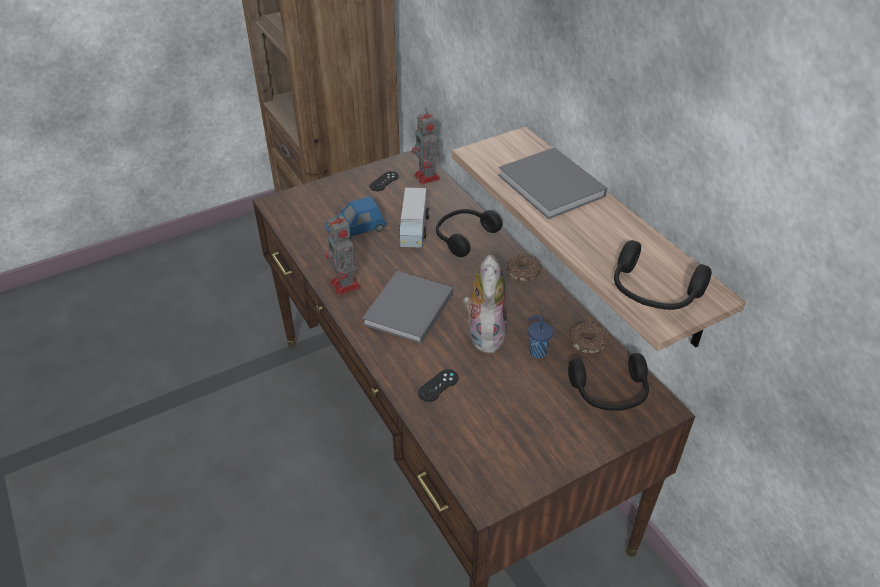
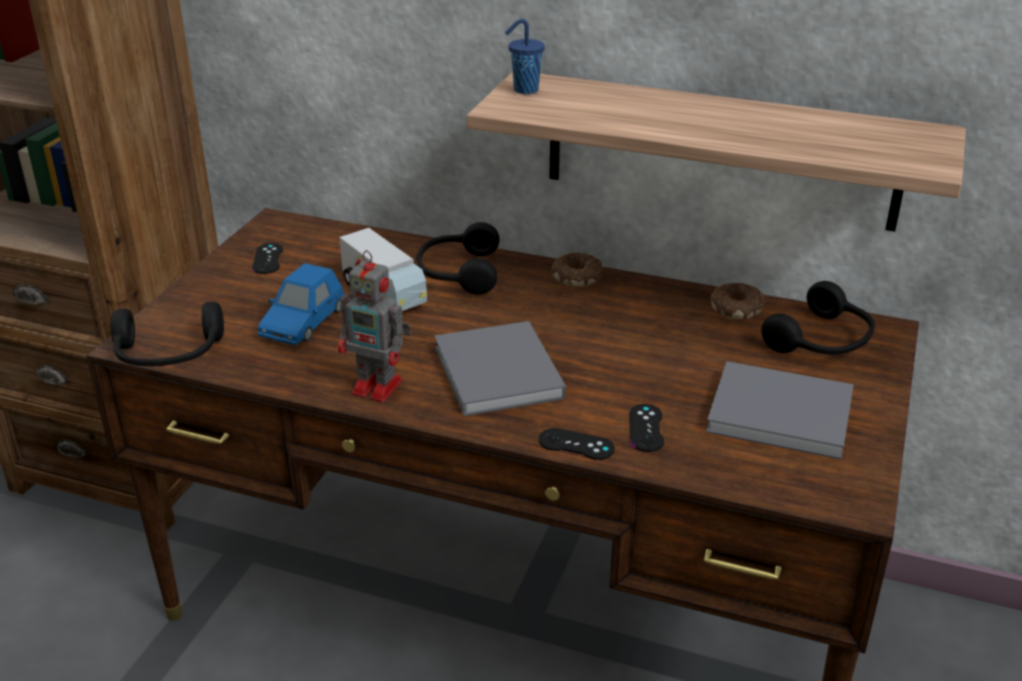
camera: 40 degrees left, 10 degrees down
toy robot [412,108,441,185] -> none
plush toy [463,255,507,353] -> none
grey book [498,147,607,219] -> grey book moved to [706,361,854,459]
blue cup [528,315,553,359] -> blue cup moved to [505,19,544,94]
black headphones [614,240,712,310] -> black headphones moved to [110,302,224,366]
none -> black game controller [539,428,615,460]

